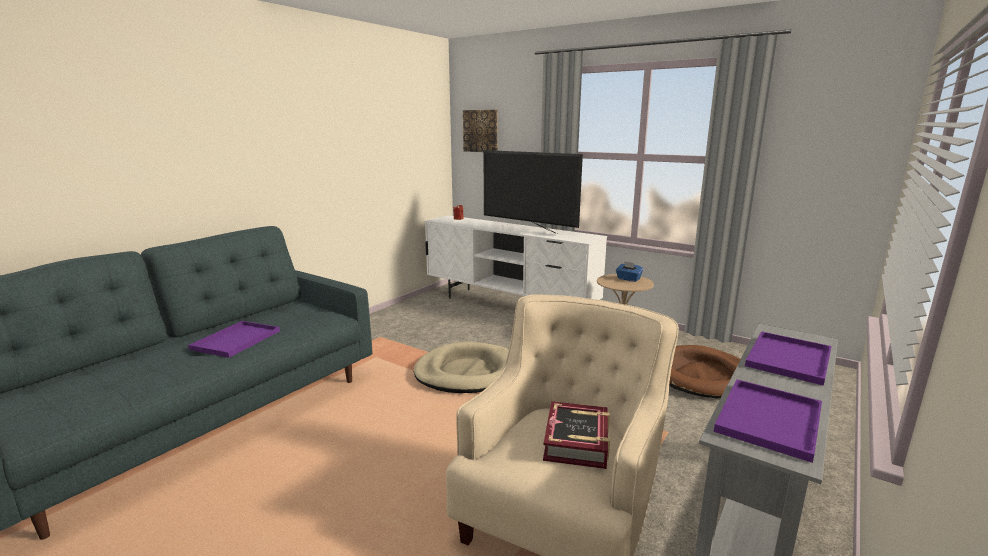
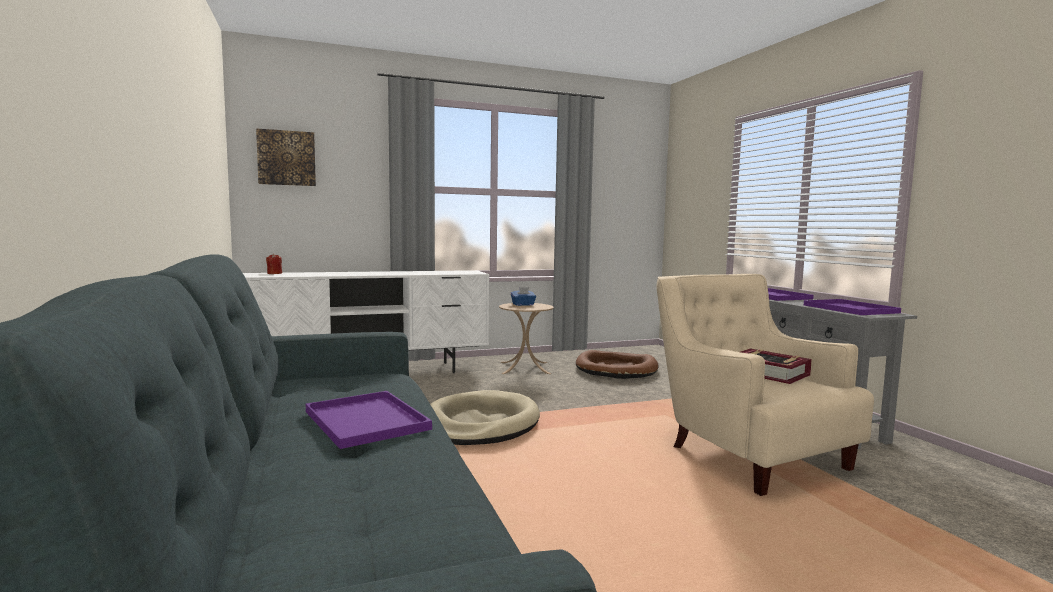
camera: 55 degrees left, 10 degrees down
television [483,150,583,234] -> none

